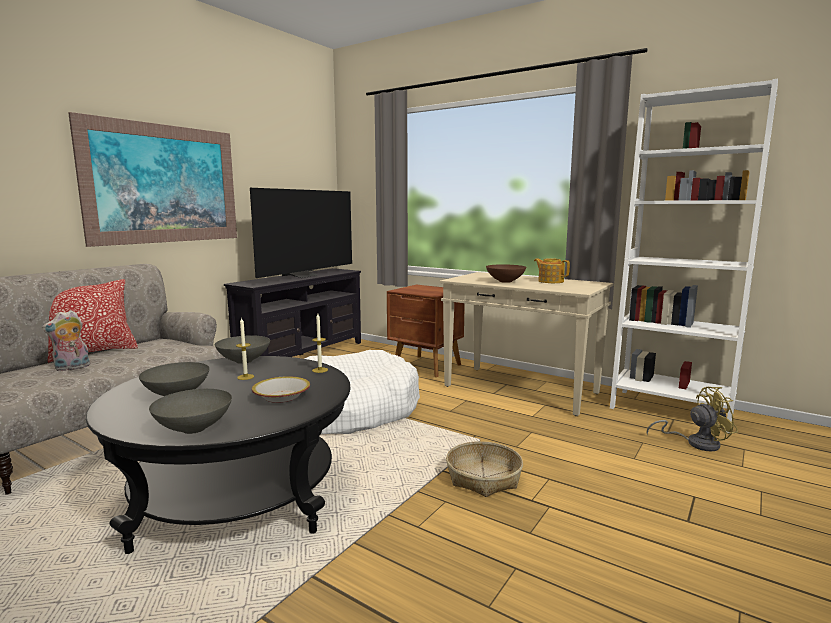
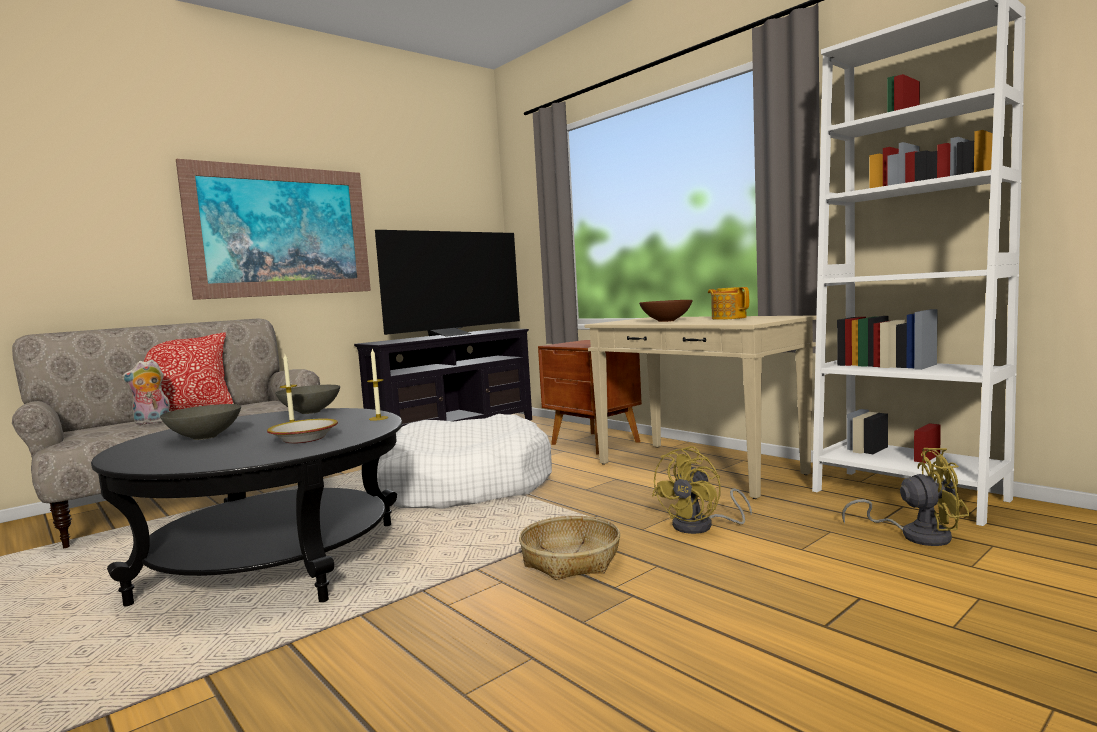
camera: 15 degrees right, 5 degrees down
grey bowl [149,389,232,434] -> none
none -> yellow fan [652,446,752,534]

